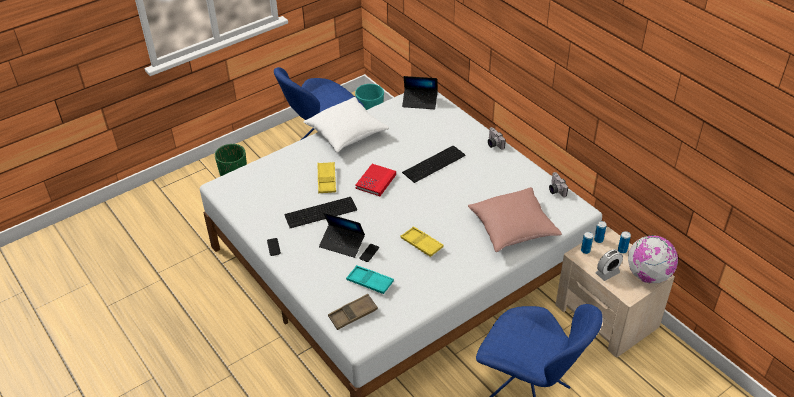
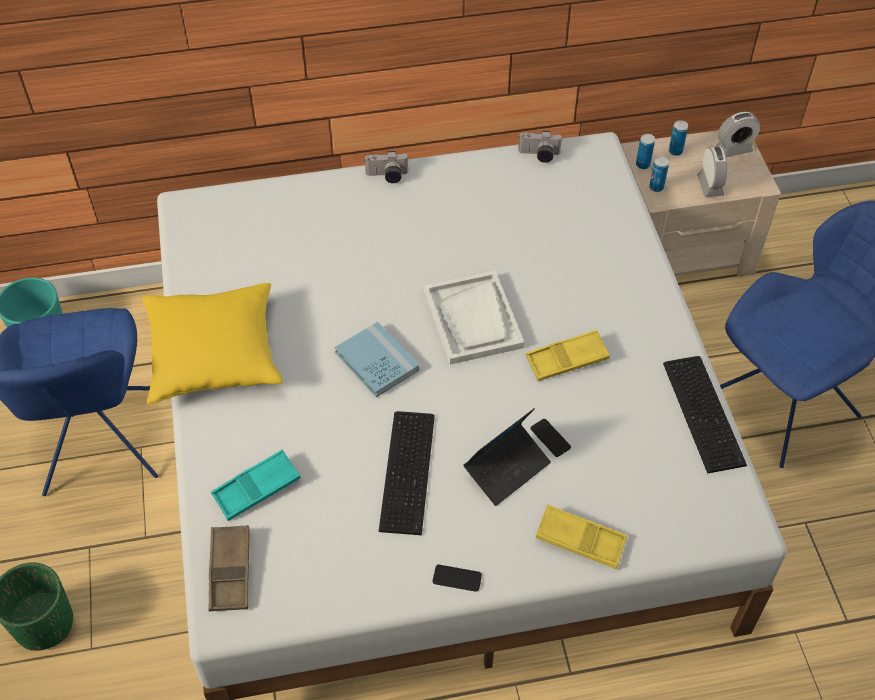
camera: 65 degrees left, 10 degrees up
white pillow [304,97,389,153] -> yellow pillow [142,283,283,404]
yellow tray [317,162,336,193] -> yellow tray moved to [535,505,627,569]
brown tray [328,294,378,330] -> brown tray moved to [208,525,249,611]
turquoise tray [346,265,394,294] -> turquoise tray moved to [211,450,300,521]
red book [355,164,396,196] -> blue book [335,322,419,397]
laptop [402,76,438,109] -> none
keyboard [402,146,466,183] -> keyboard moved to [663,356,747,473]
pink pillow [468,187,562,252] -> none
globe [628,235,678,283] -> alarm clock [716,112,760,157]
none -> white tray [424,271,524,365]

